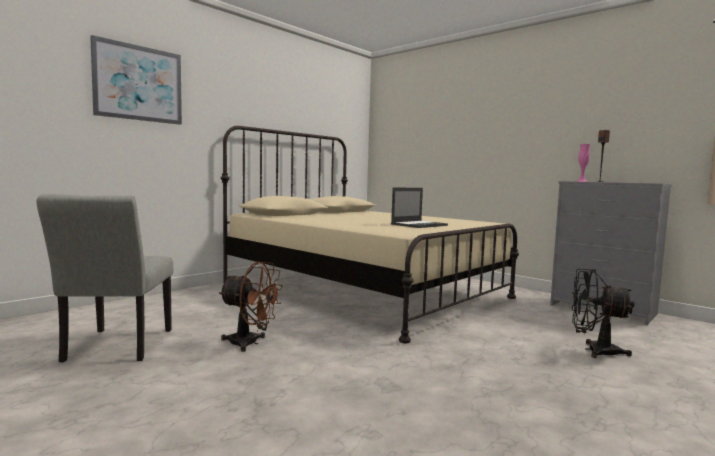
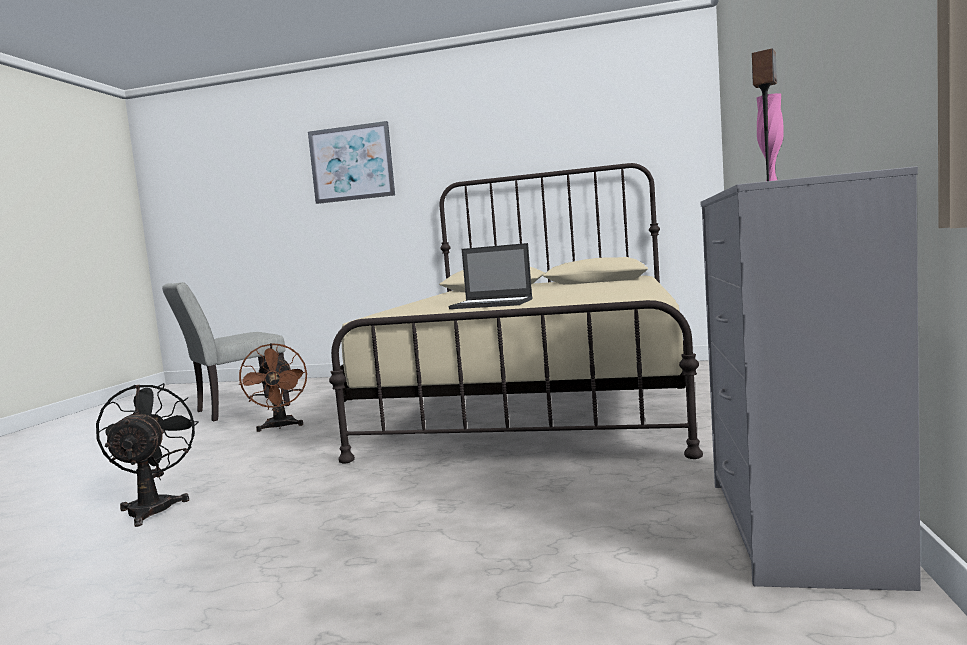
camera: 60 degrees right, 0 degrees up
black fan [572,269,635,358] -> black fan moved to [96,383,199,527]

